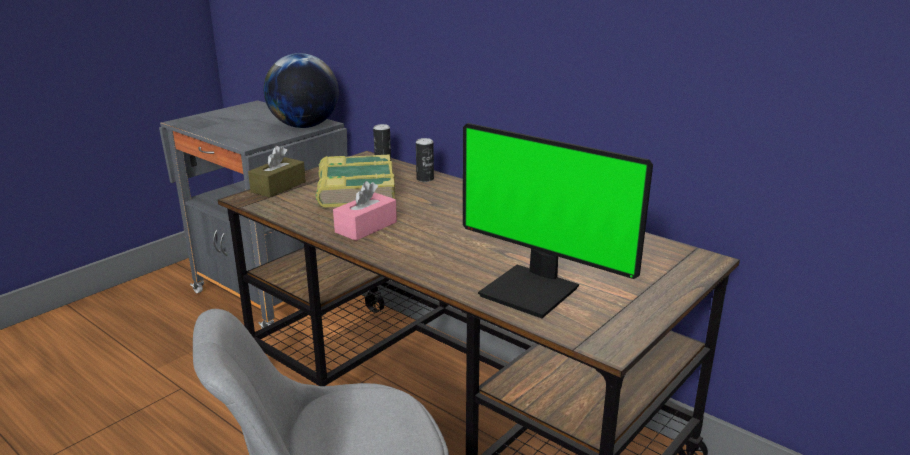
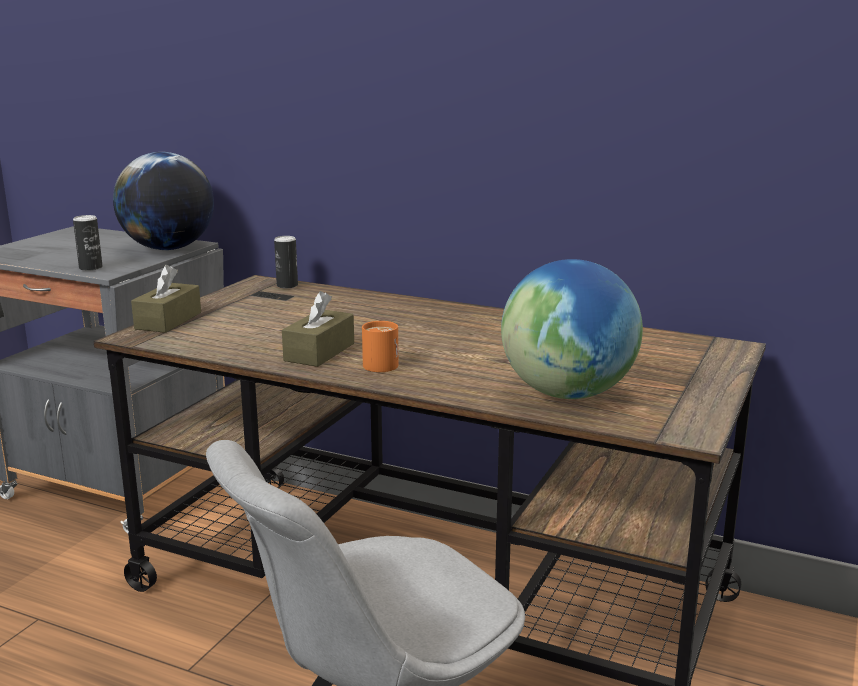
camera: 15 degrees left, 5 degrees down
book [316,155,395,208] -> none
pink tissue box [333,181,397,241] -> brown tissue box [282,291,354,367]
can [416,138,434,182] -> can moved to [73,215,103,271]
monitor [463,123,653,318] -> globe [501,259,643,399]
none -> orange mug [362,321,399,372]

